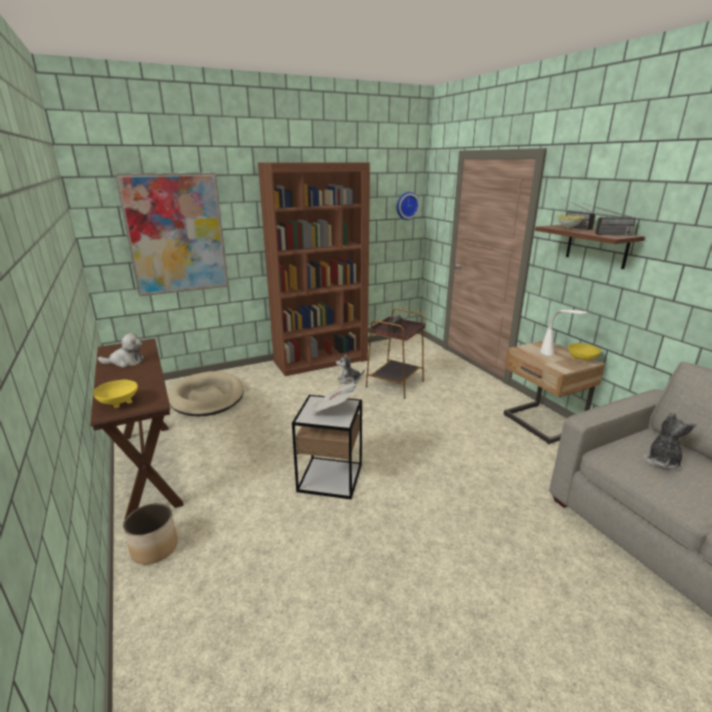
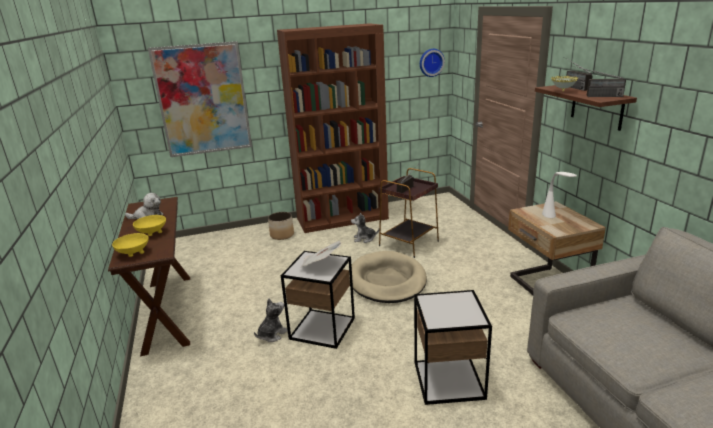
camera: 10 degrees right, 0 degrees up
planter [123,503,178,565] -> planter moved to [268,212,294,240]
beige dog bed [168,371,244,416] -> beige dog bed moved to [349,251,427,303]
yellow bowl [568,343,601,363] -> yellow bowl moved to [133,215,166,236]
plush toy [643,412,697,471] -> plush toy moved to [254,298,288,342]
none -> side table [414,290,492,405]

